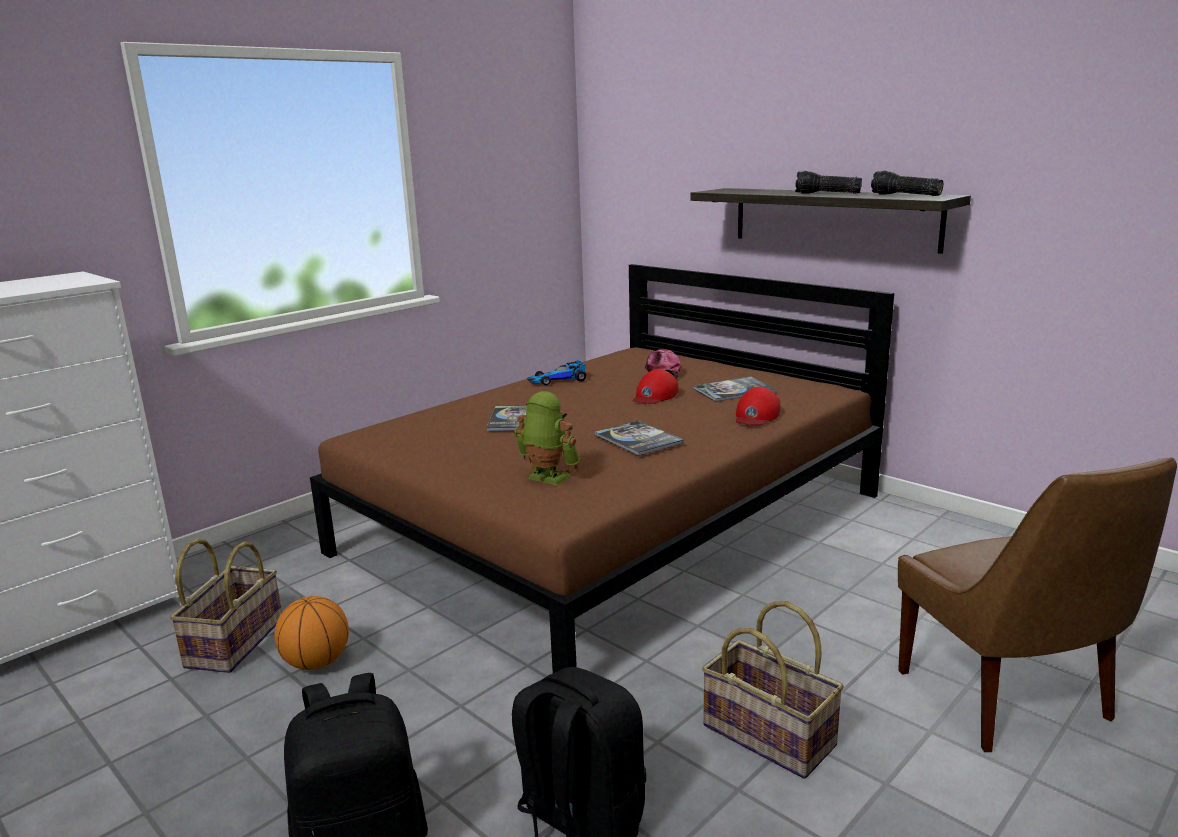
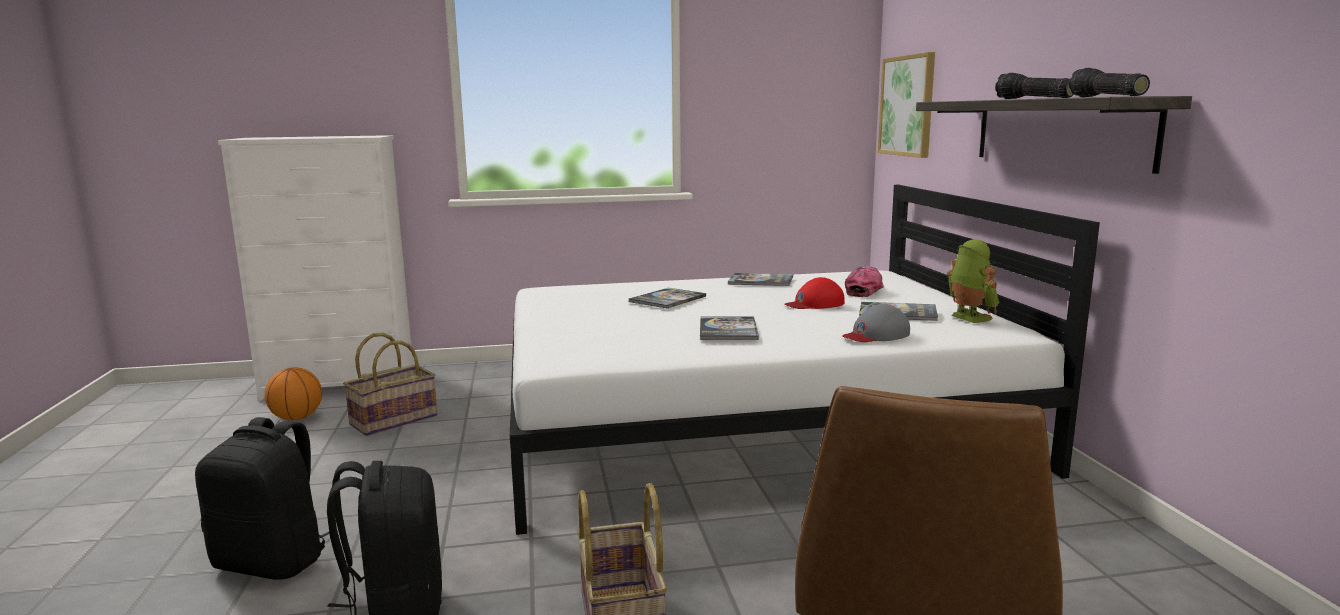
camera: 35 degrees right, 5 degrees down
basketball [274,596,349,670] -> basketball moved to [265,367,322,421]
brown bed [310,264,894,674] -> white bed [510,185,1100,535]
toy robot [514,391,580,485] -> toy robot moved to [947,239,999,323]
toy car [527,360,587,385] -> book [728,273,793,286]
red cap [736,387,780,425] -> grey cap [842,304,910,342]
none -> picture [878,52,935,158]

